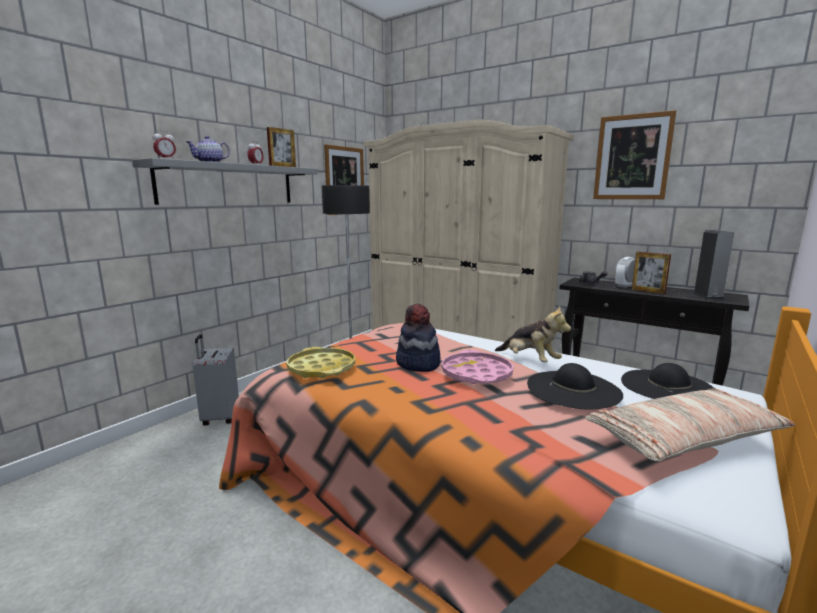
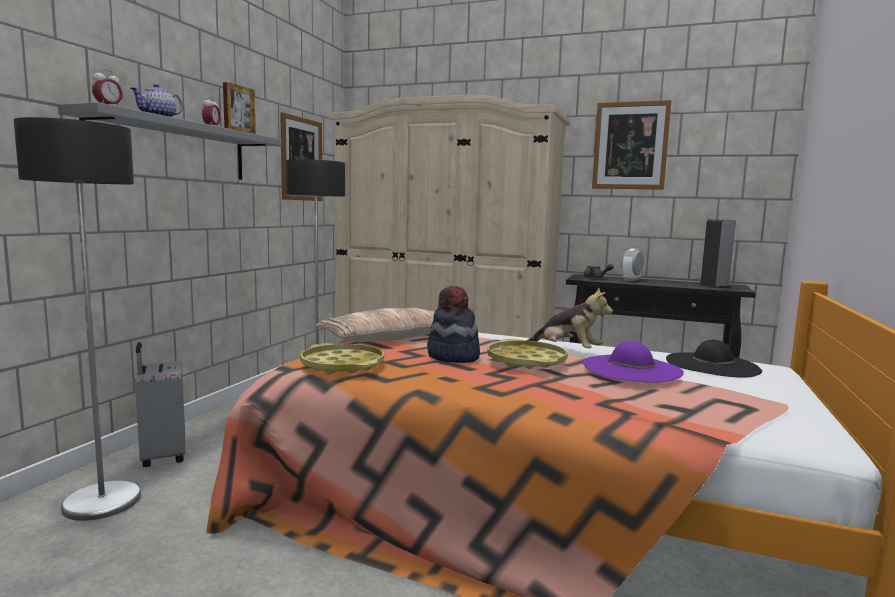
camera: 15 degrees left, 5 degrees down
pink tray [441,350,513,384] -> yellow tray [487,339,568,369]
black hat [527,363,623,410] -> purple hat [583,341,684,383]
pillow [585,389,795,461] -> pillow moved to [316,308,435,342]
picture frame [632,252,671,294] -> none
none -> floor lamp [14,117,141,521]

